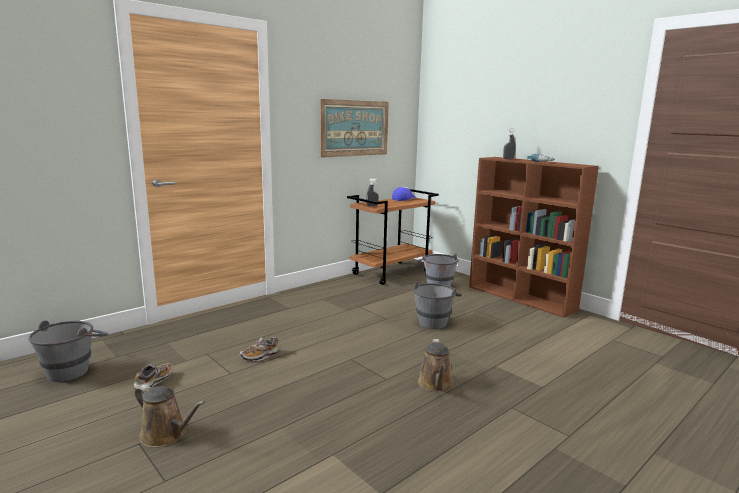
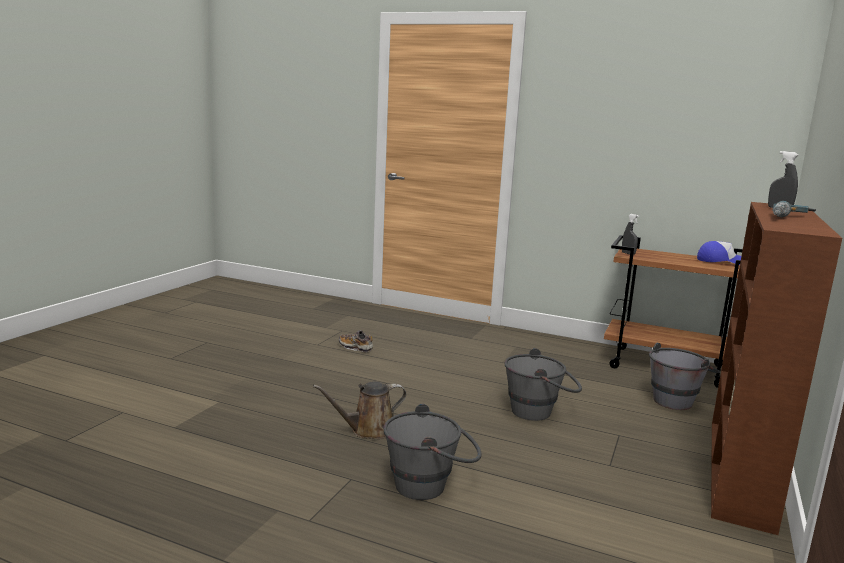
camera: 65 degrees right, 0 degrees up
grey bucket [28,321,108,382] -> grey bucket moved to [383,404,482,500]
shoe [134,363,173,392] -> none
brown watering can [135,384,205,448] -> none
picture [319,99,389,158] -> none

